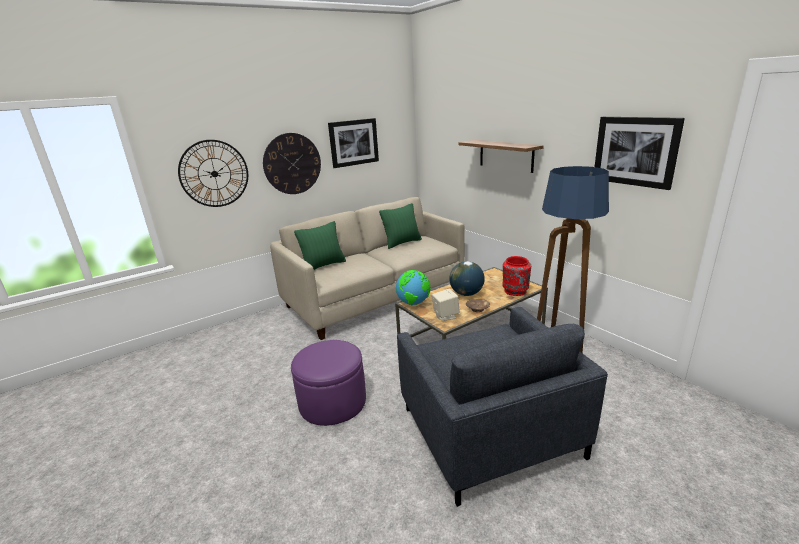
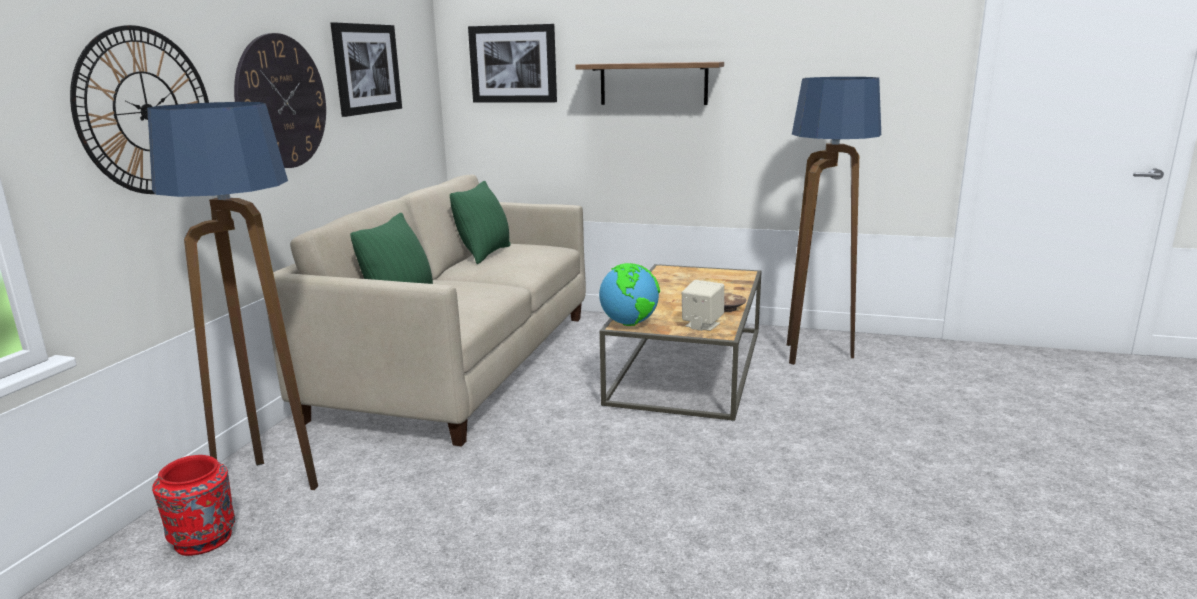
camera: 40 degrees left, 5 degrees down
purple ottoman [291,340,366,426] -> none
grey armchair [397,307,608,507] -> none
globe [449,261,485,296] -> none
red vase [502,256,531,296] -> red vase moved to [152,455,235,556]
picture [595,117,685,190] -> picture moved to [468,24,557,102]
none -> floor lamp [147,102,318,490]

